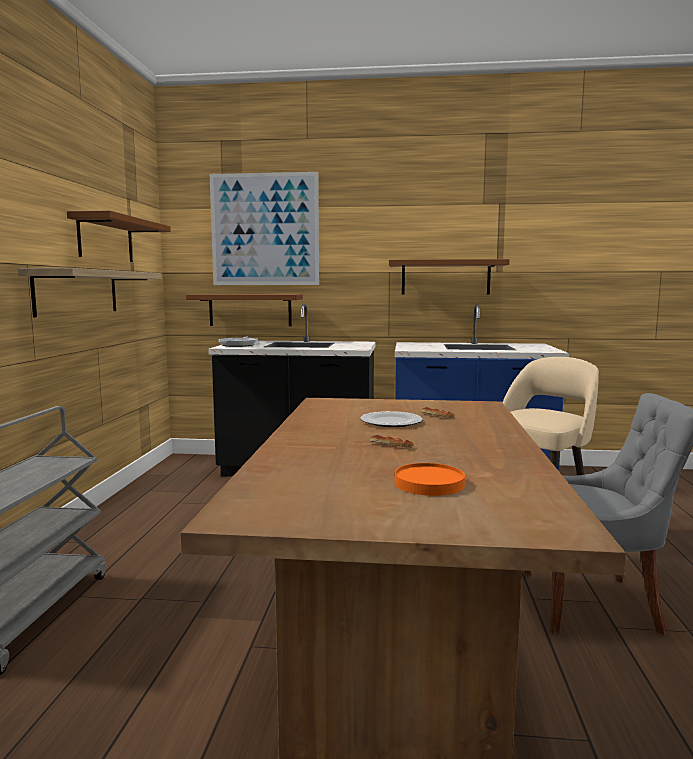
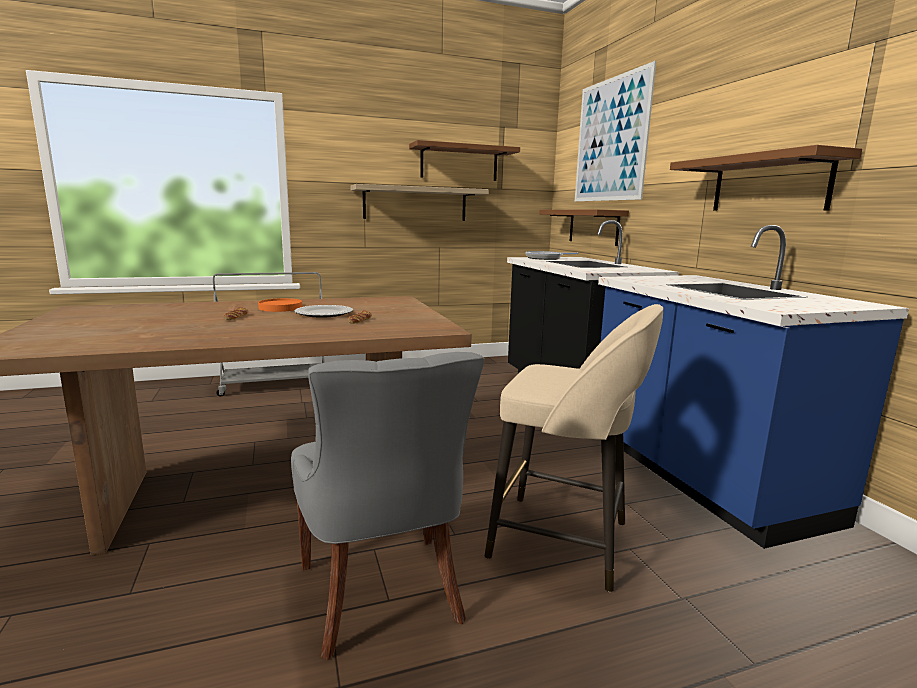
camera: 65 degrees right, 5 degrees up
orange plate [395,463,465,496] -> orange plate moved to [258,298,302,312]

